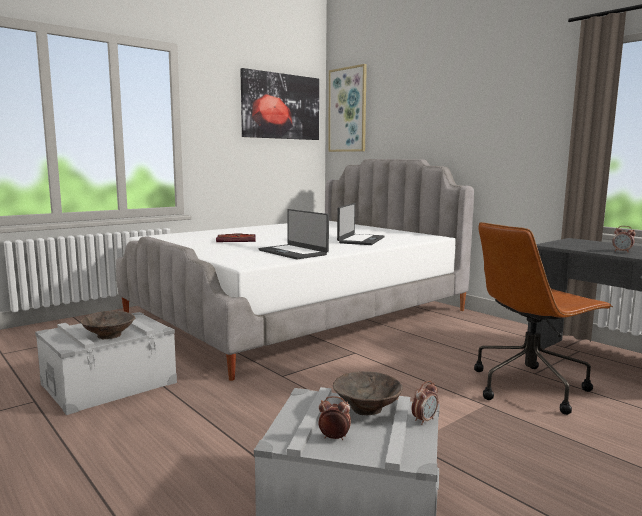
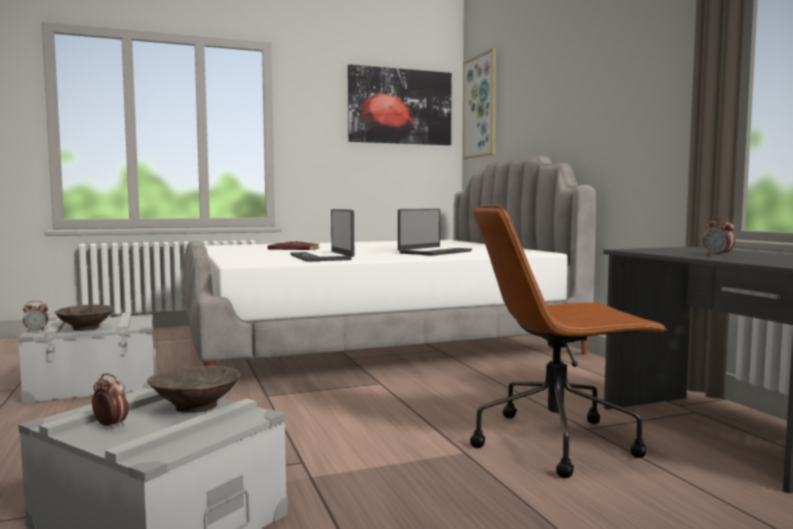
camera: 20 degrees right, 5 degrees down
alarm clock [412,381,438,425] -> alarm clock moved to [23,301,48,332]

